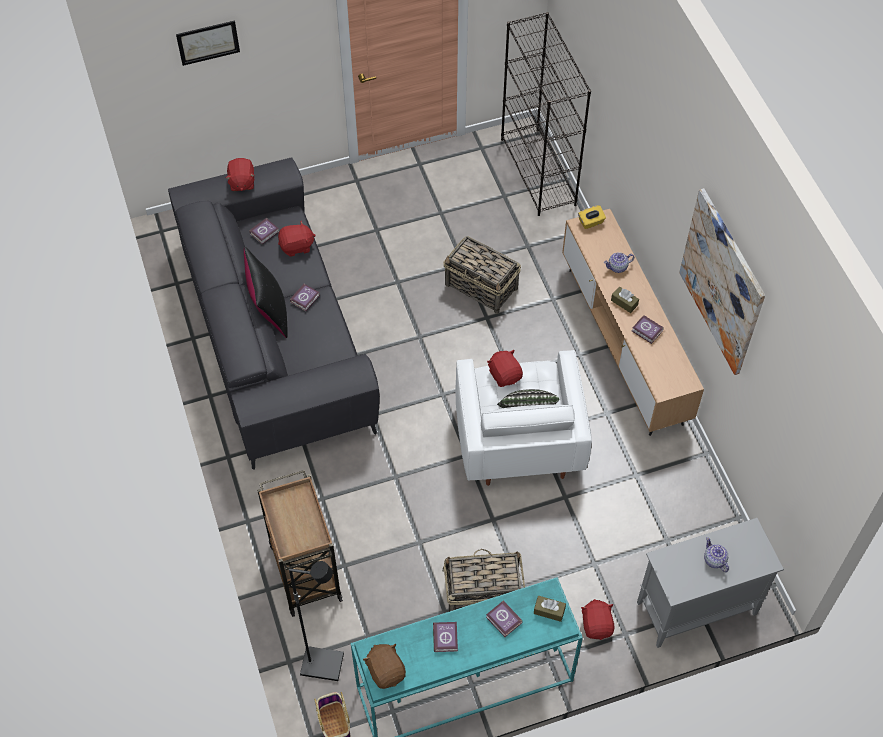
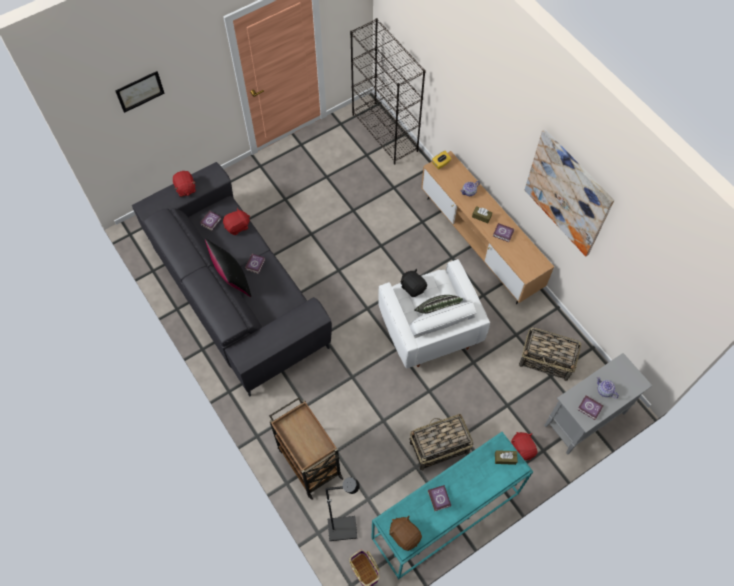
camera: 15 degrees left, 5 degrees up
basket [443,236,521,314] -> basket moved to [519,327,581,381]
book [486,601,523,637] -> book moved to [577,395,604,420]
red plush toy [487,350,523,387] -> black plush toy [401,269,427,297]

